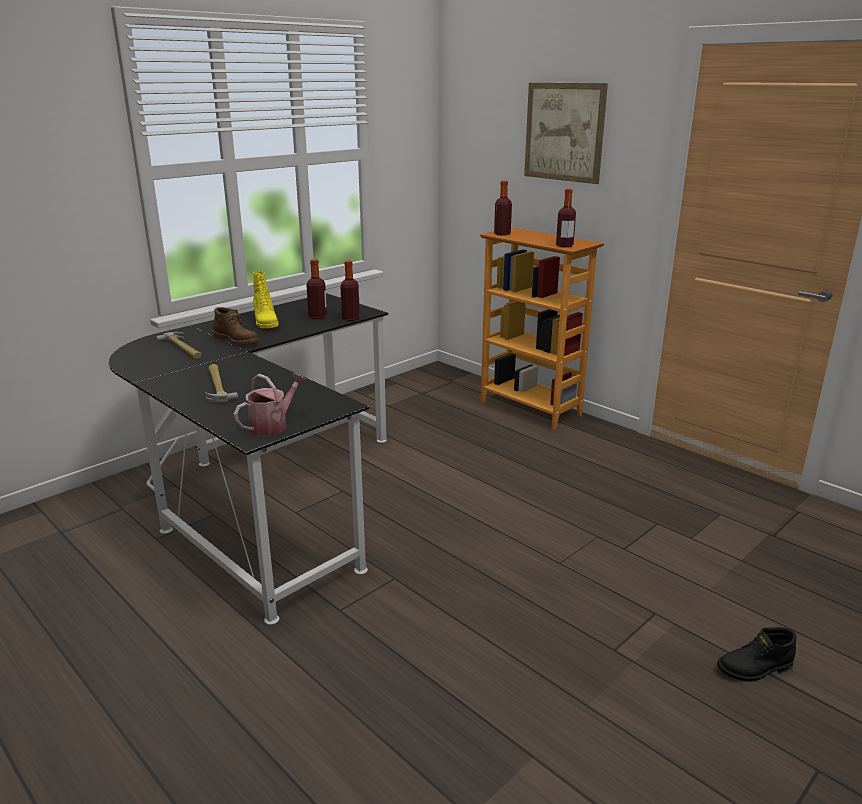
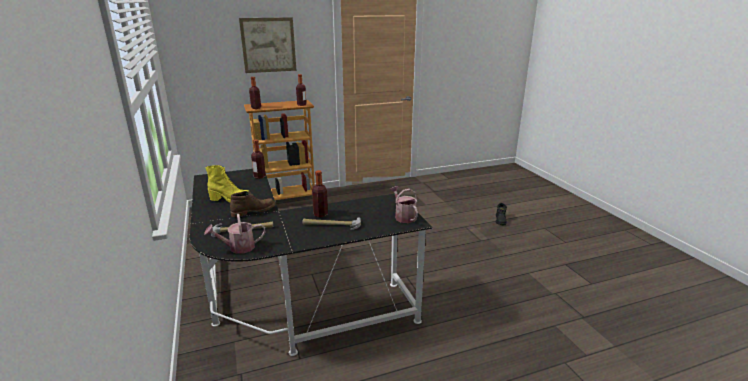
camera: 65 degrees left, 0 degrees up
bottle [306,259,327,319] -> bottle moved to [312,170,328,217]
none -> watering can [204,214,265,254]

